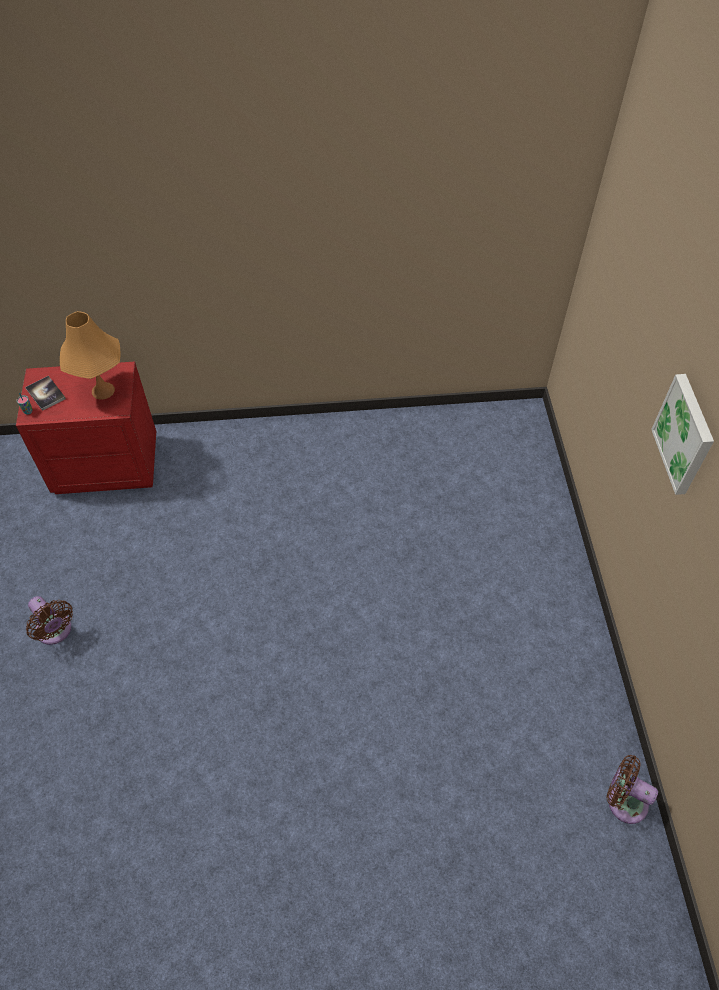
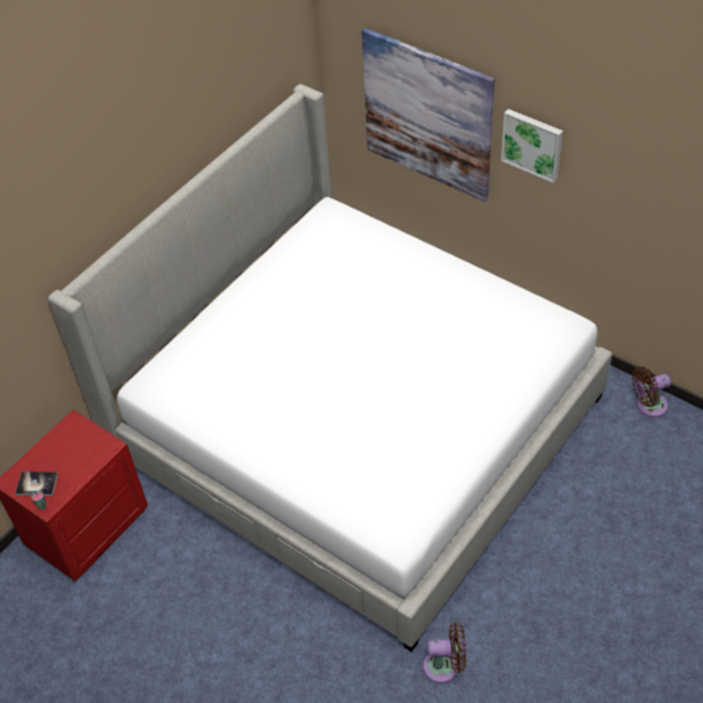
camera: 45 degrees left, 5 degrees down
brown fan [26,596,73,645] -> brown fan moved to [423,622,466,684]
orange table lamp [60,311,120,400] -> none
none -> bed [48,84,612,652]
none -> picture [362,28,495,202]

